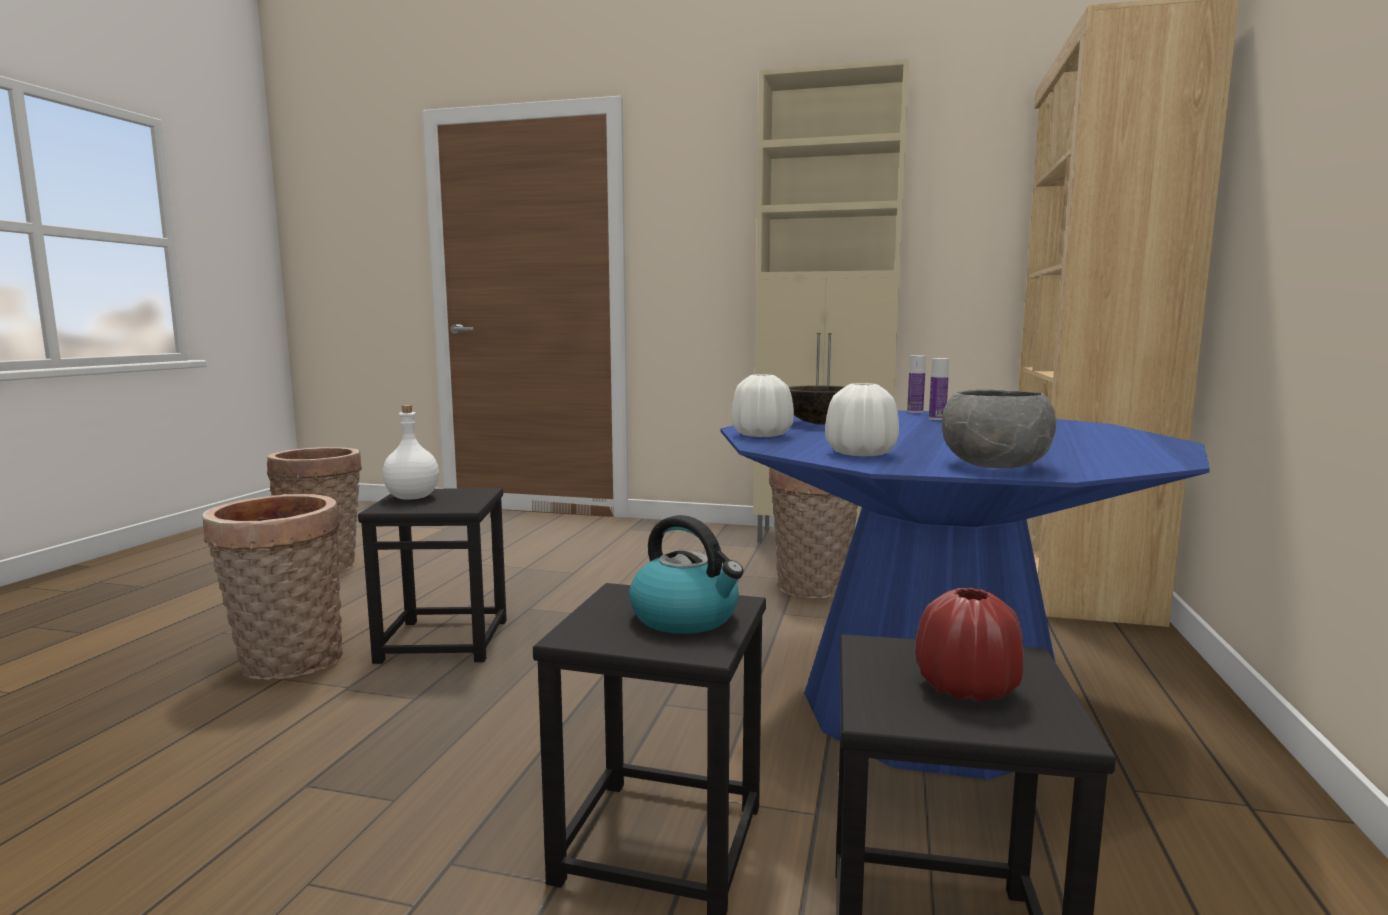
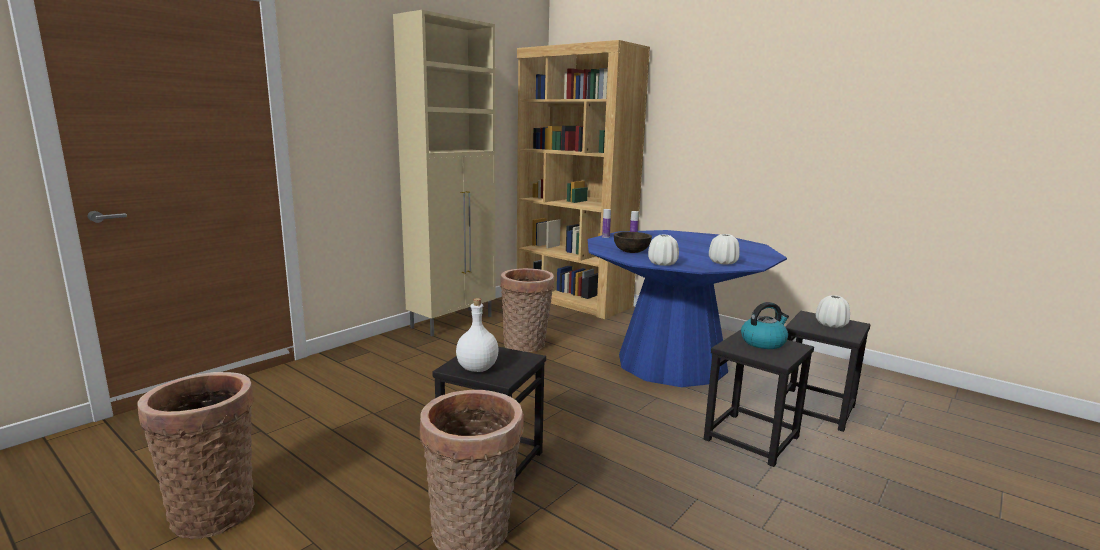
camera: 65 degrees left, 5 degrees up
red vase [915,588,1023,702] -> white vase [816,295,850,328]
grey bowl [942,389,1056,468] -> none

